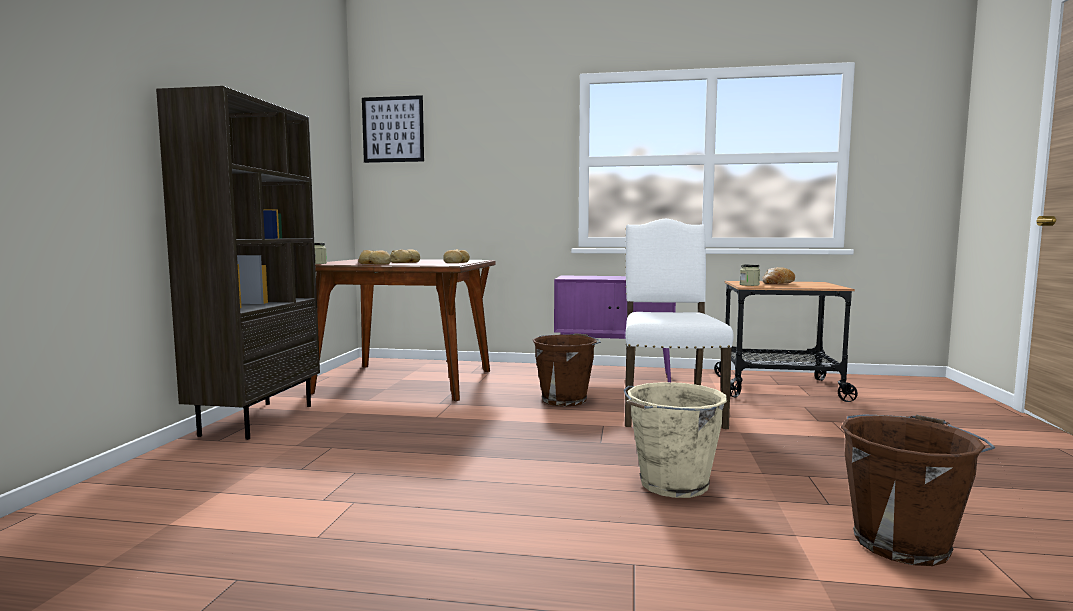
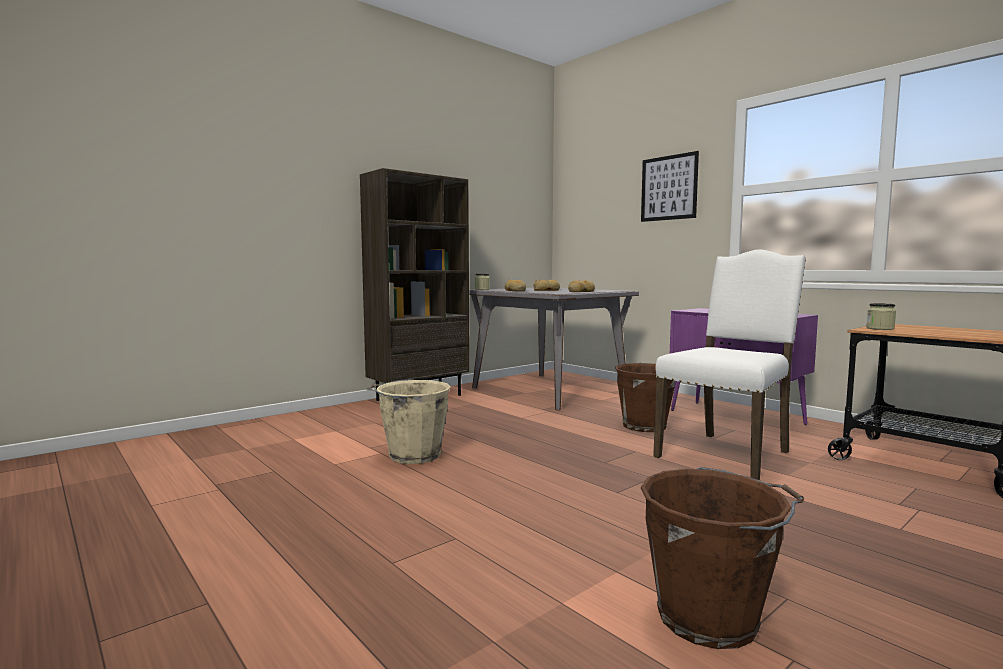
camera: 40 degrees right, 0 degrees up
brown dining table [310,259,496,401] -> grey dining table [469,288,639,410]
picture [362,95,424,163] -> picture moved to [641,151,699,222]
beige bucket [624,382,727,498] -> beige bucket moved to [367,379,451,464]
bread [762,267,795,284] -> none

